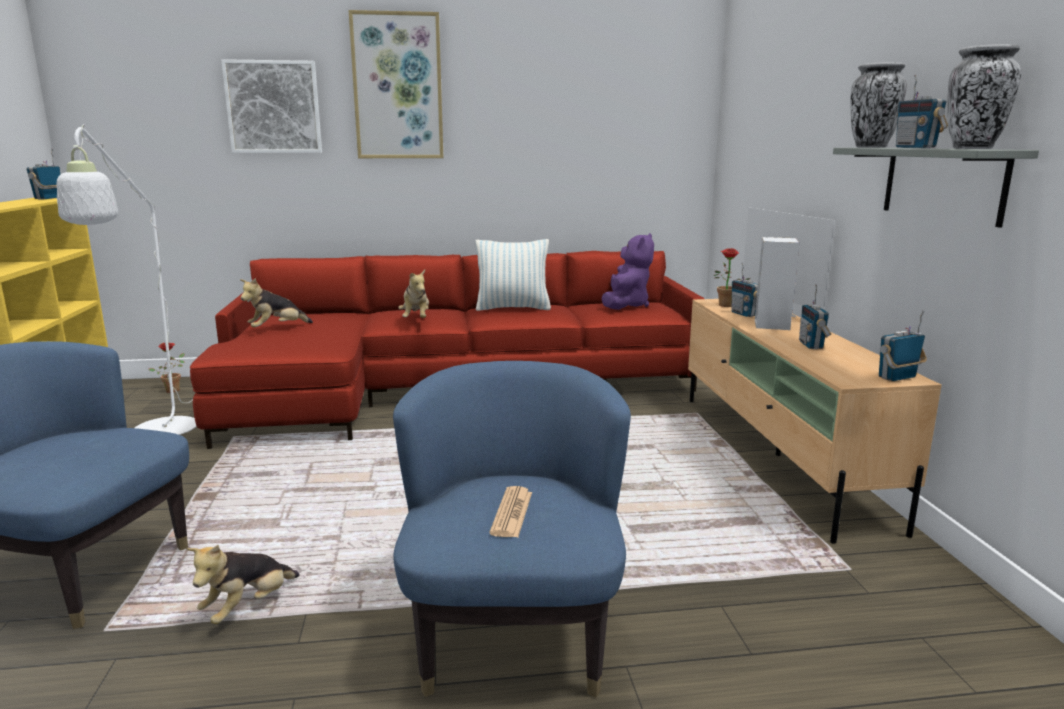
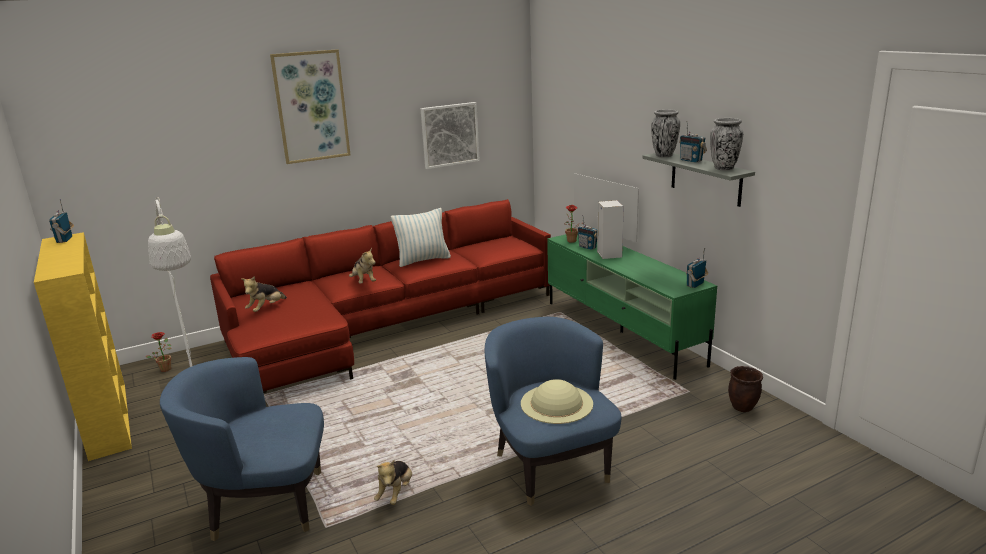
camera: 20 degrees left, 5 degrees up
picture [221,59,322,153] -> picture moved to [421,102,480,169]
newspaper [489,486,532,537] -> beige hat [521,379,593,424]
purple plush toy [602,233,654,310] -> none
beige tv stand [688,299,942,544] -> green tv stand [547,234,717,380]
radio [799,285,831,349] -> none
none -> brown planter [728,366,763,412]

